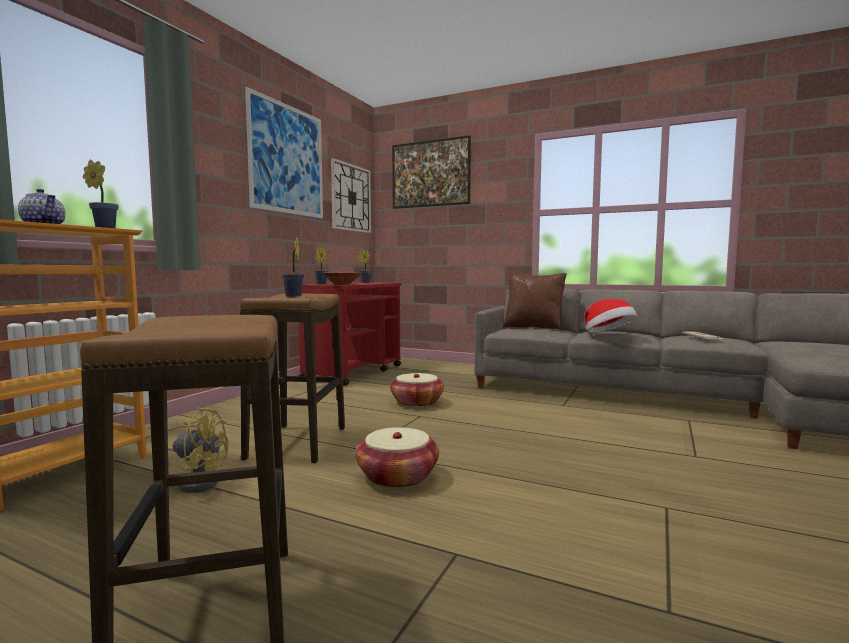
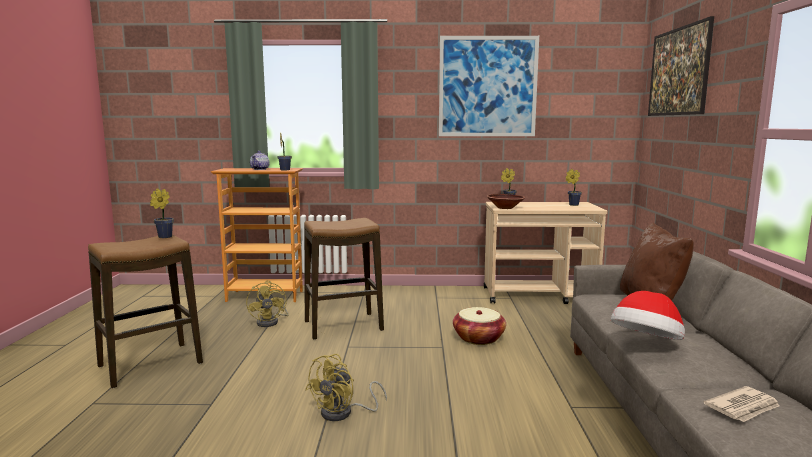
camera: 65 degrees right, 5 degrees up
potted plant [282,236,304,297] -> potted plant moved to [150,188,174,238]
red cart [299,282,401,386] -> beige cart [484,202,607,304]
wall clock [331,158,371,233] -> none
basket [355,427,439,488] -> none
none -> yellow fan [305,354,387,421]

